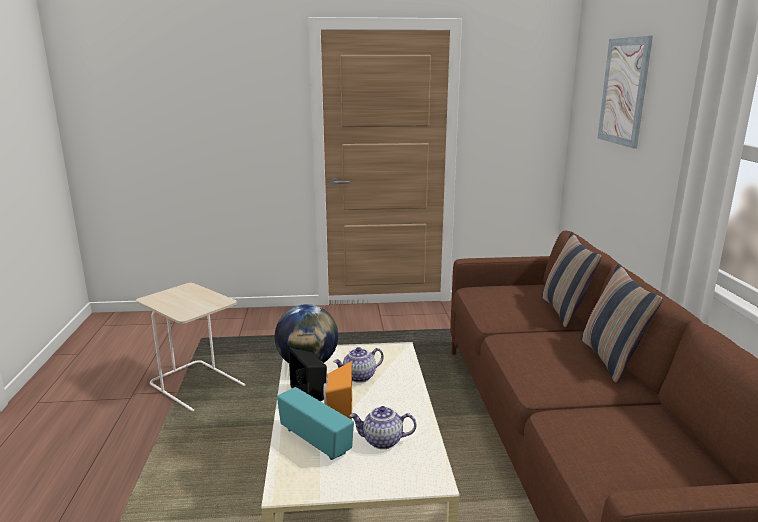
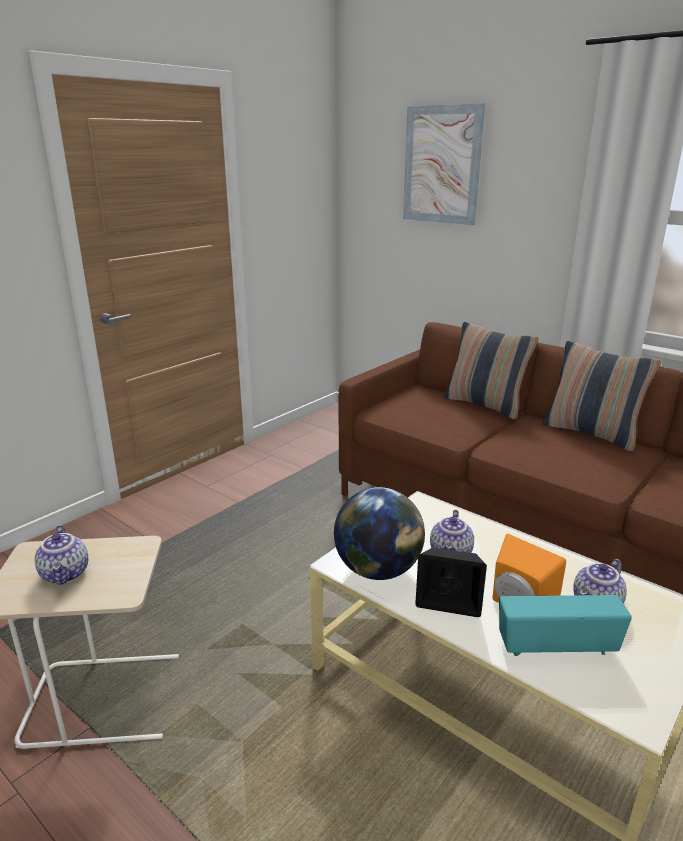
camera: 45 degrees left, 5 degrees up
none -> teapot [35,525,88,585]

